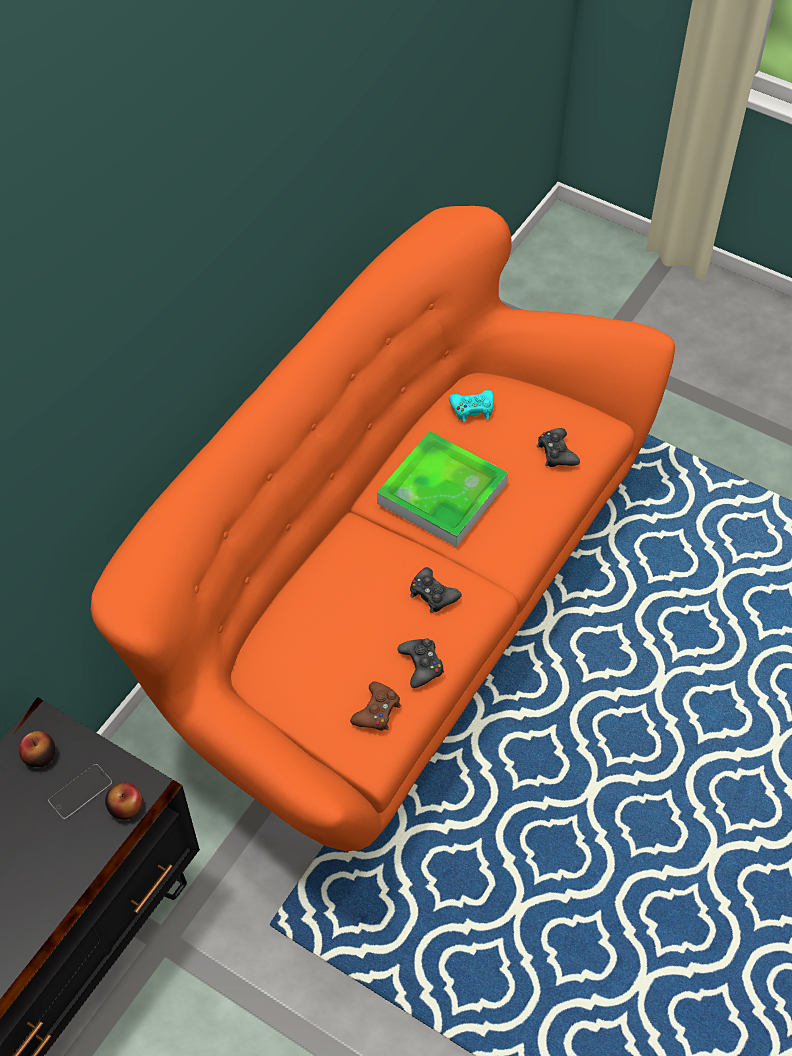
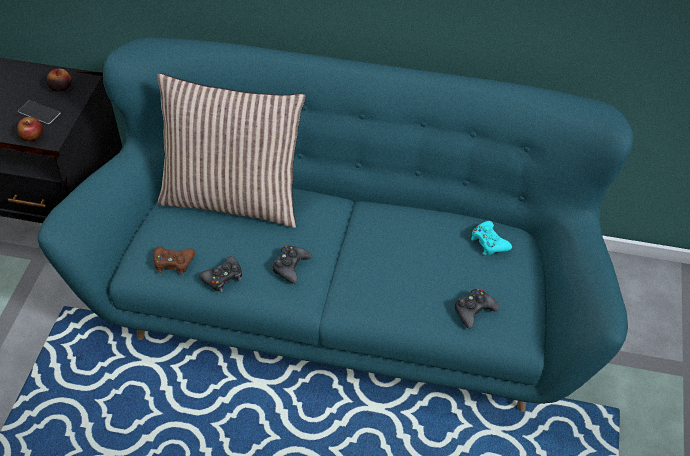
camera: 70 degrees right, 5 degrees down
orange sofa [91,206,675,851] -> turquoise sofa [37,38,633,412]
tray [377,431,508,547] -> none
none -> pillow [157,73,306,228]

